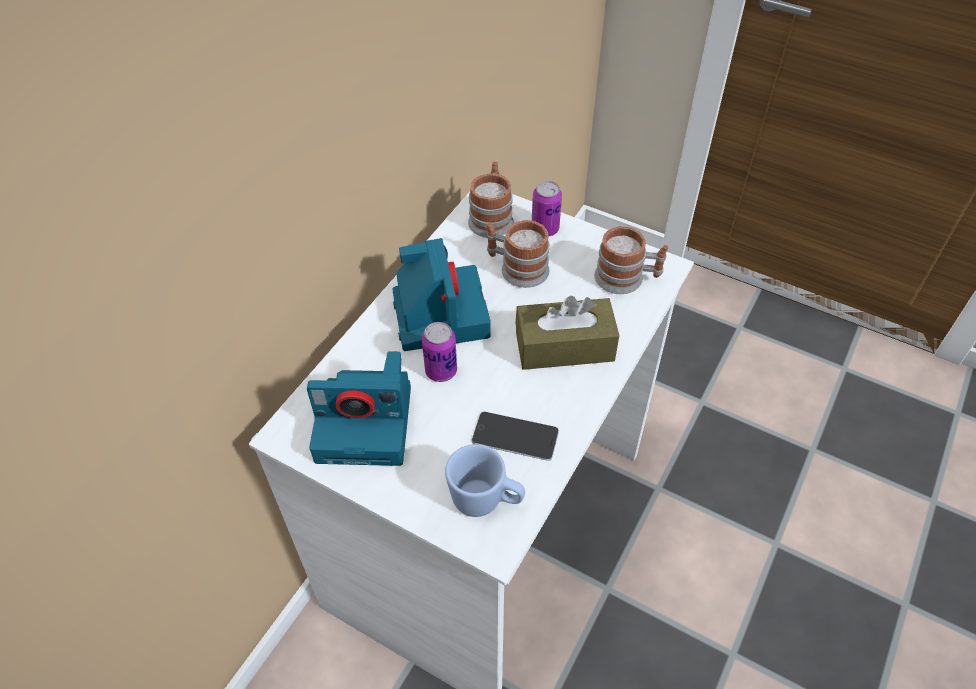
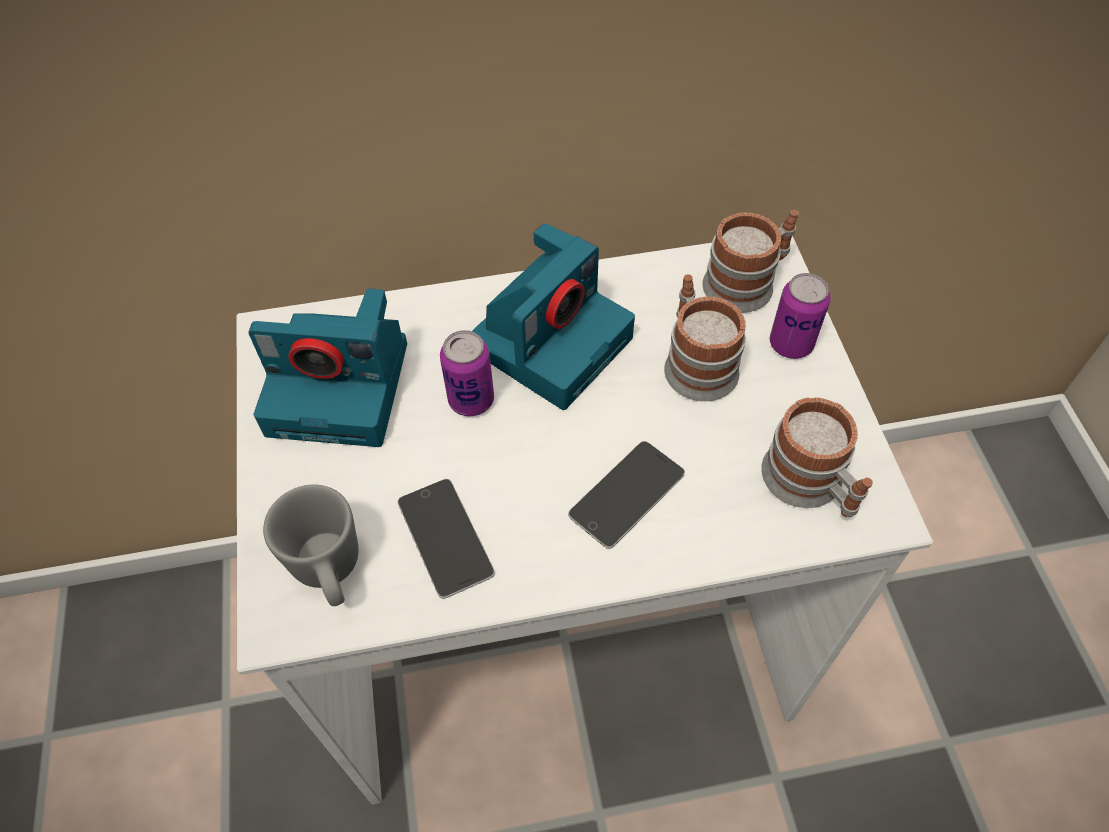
camera: 50 degrees right, 5 degrees up
camera [307,351,411,466] -> camera turned 45 degrees counterclockwise [249,289,407,447]
blue mug [445,444,525,517] -> grey mug [263,484,359,606]
brown tissue box [515,296,619,370] -> phone [568,441,685,549]

